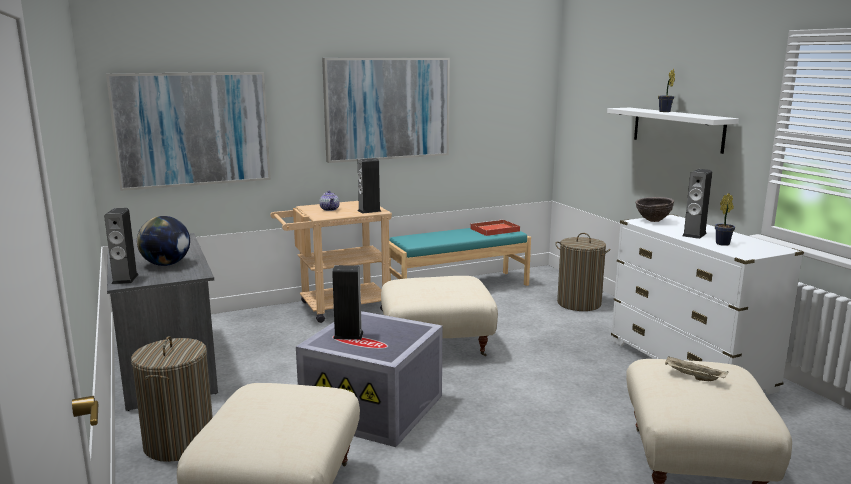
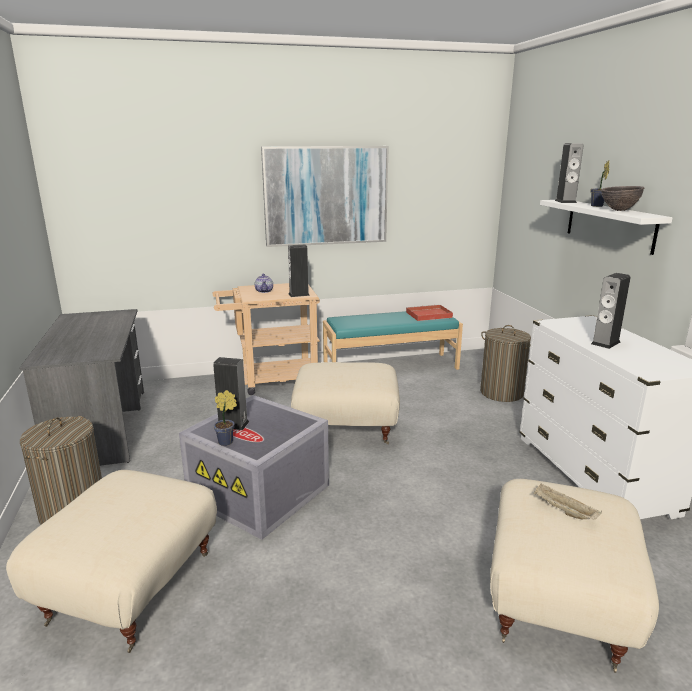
camera: 10 degrees right, 5 degrees up
speaker [104,208,139,284] -> speaker moved to [555,143,584,203]
picture [106,72,271,191] -> none
globe [137,216,190,266] -> none
brown bowl [635,197,674,222] -> brown bowl moved to [601,186,644,211]
potted plant [715,193,735,246] -> potted plant moved to [214,390,237,446]

